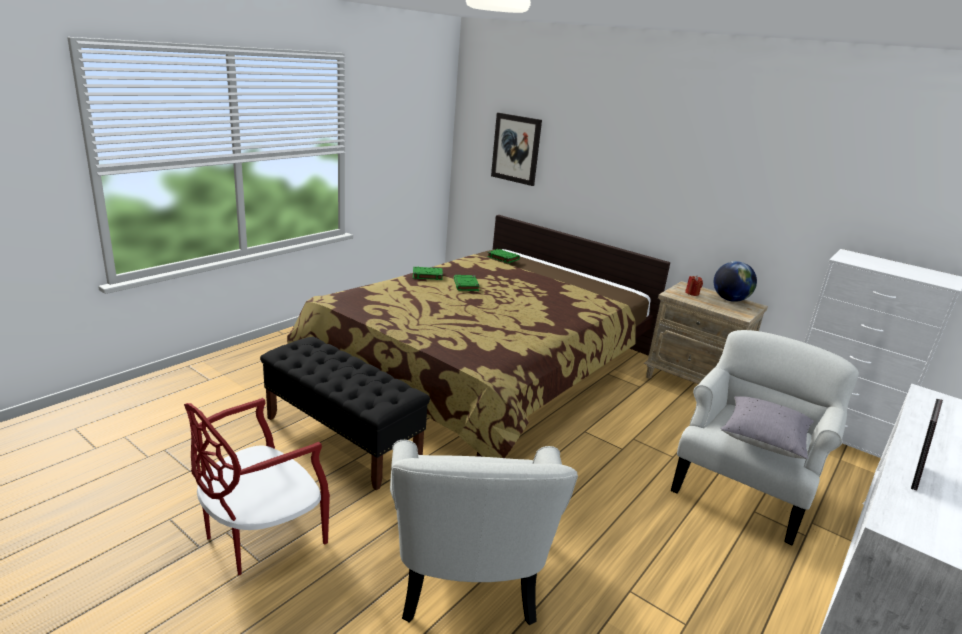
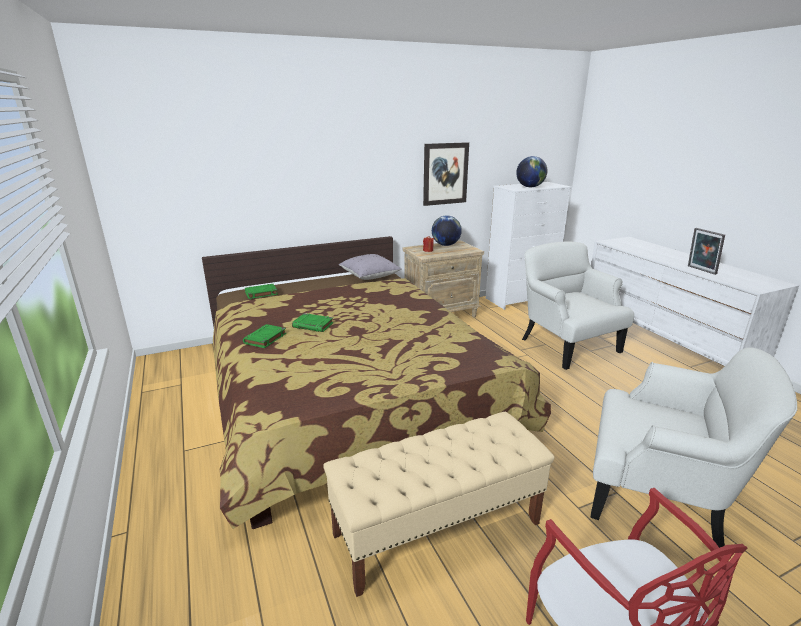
camera: 60 degrees left, 0 degrees up
black bench [260,337,430,491] -> beige bench [323,412,554,597]
picture [491,113,542,186] -> picture moved to [423,142,469,206]
grey pillow [721,396,814,459] -> grey pillow moved to [339,254,402,280]
none -> globe [516,156,547,187]

